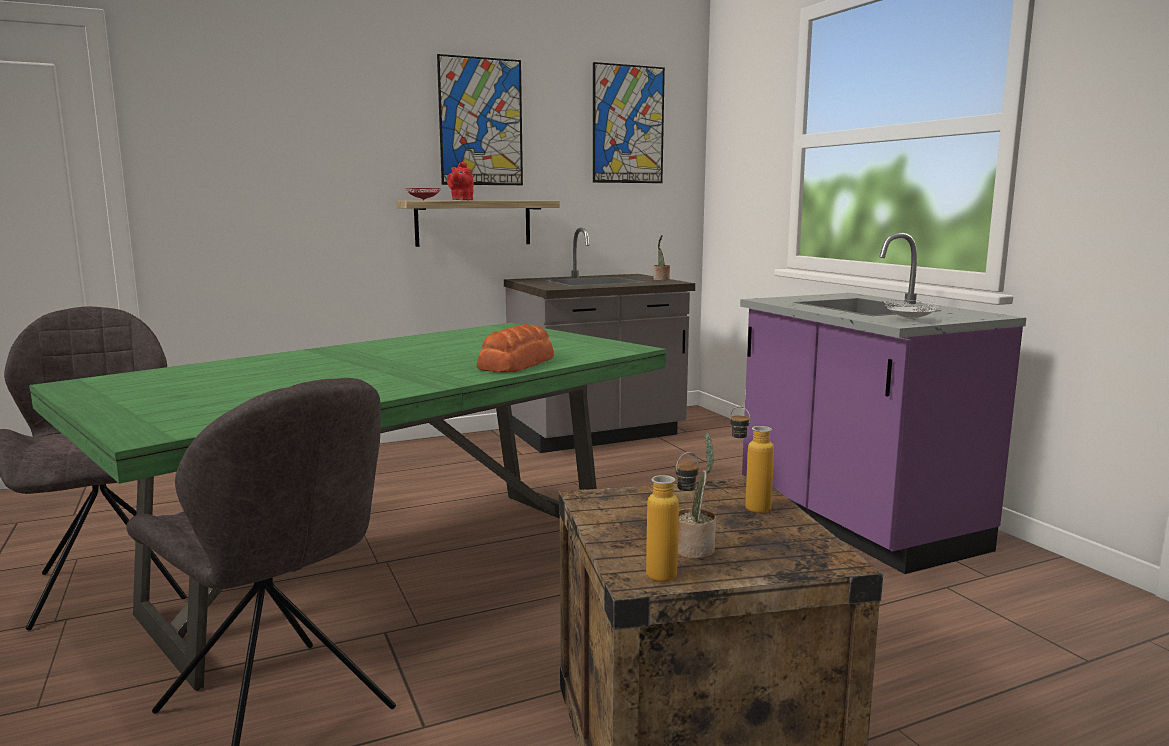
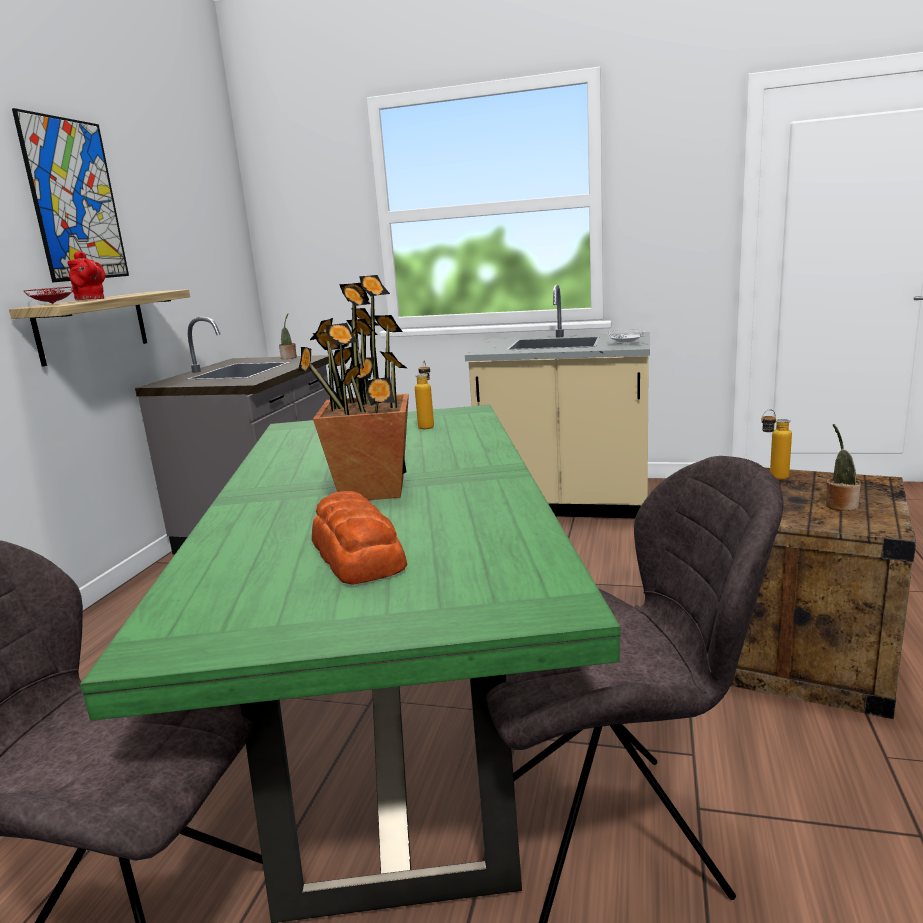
camera: 50 degrees left, 5 degrees up
bread [477,324,554,373] -> bread moved to [312,491,408,585]
picture [593,62,665,183] -> none
bottle [646,452,698,582] -> bottle moved to [415,360,434,429]
purple counter [740,233,1026,574] -> beige counter [465,285,650,518]
none -> potted plant [298,275,409,500]

